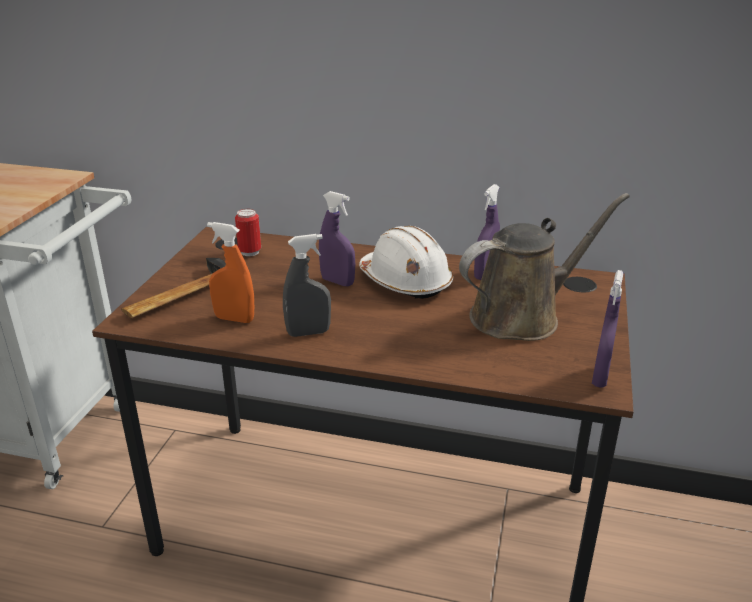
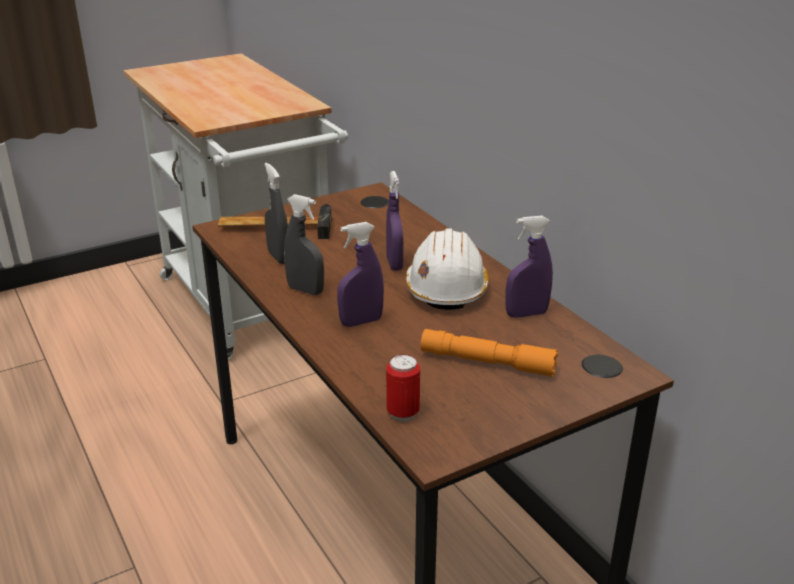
camera: 45 degrees right, 0 degrees up
orange spray bottle [207,222,254,323] -> grey spray bottle [264,163,288,264]
can [235,209,261,256] -> can moved to [386,354,420,421]
brown watering can [459,193,630,341] -> orange flashlight [421,329,558,377]
purple spray bottle [592,270,623,388] -> purple spray bottle moved to [337,222,384,327]

